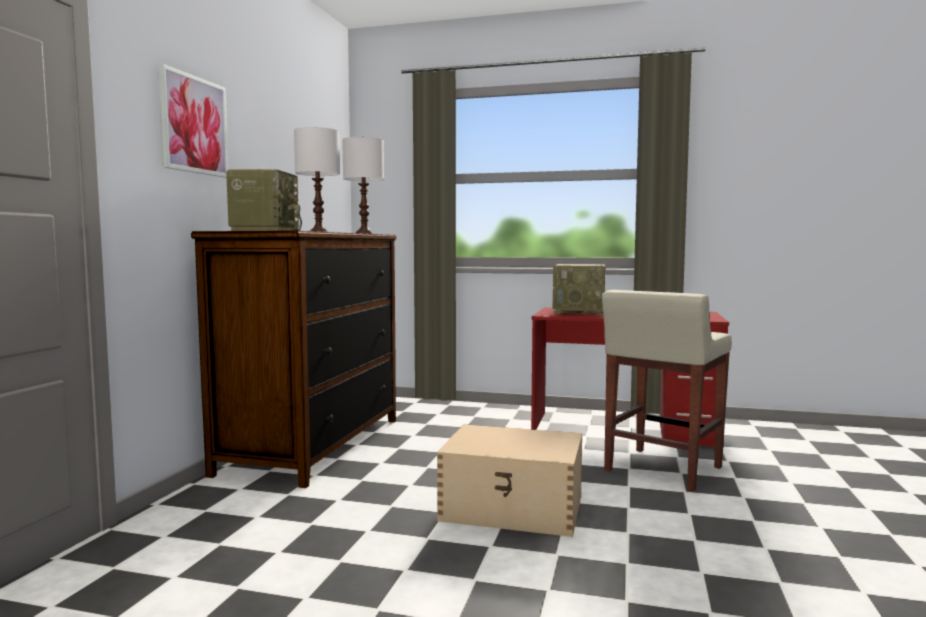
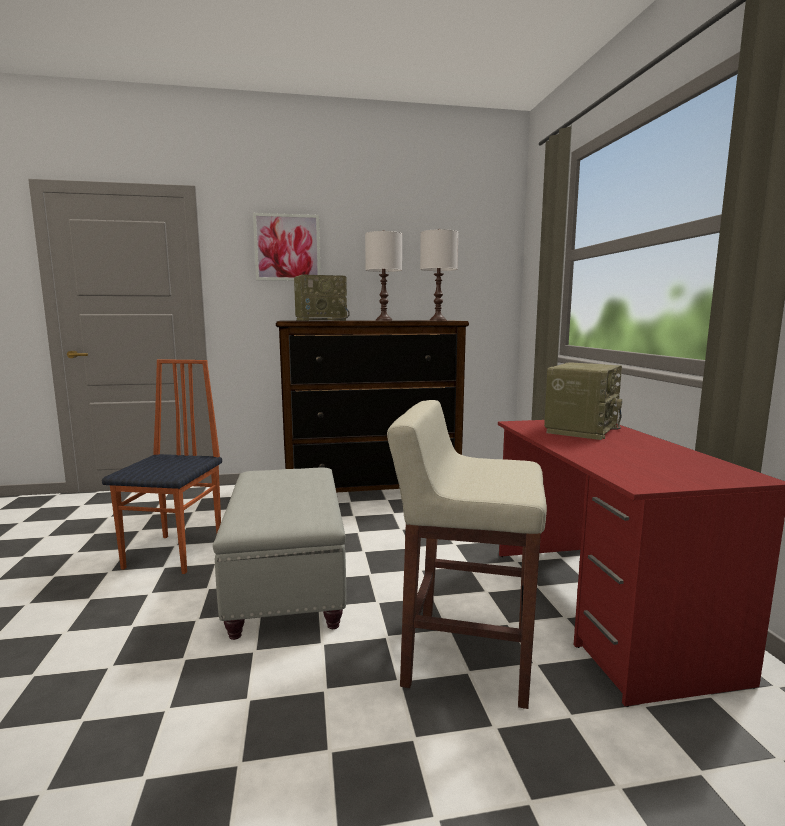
camera: 65 degrees right, 5 degrees up
beige storage box [437,424,582,537] -> grey ottoman [213,467,346,640]
radio [553,264,606,315] -> radio turned 135 degrees counterclockwise [544,363,622,440]
none -> chair [102,359,222,574]

